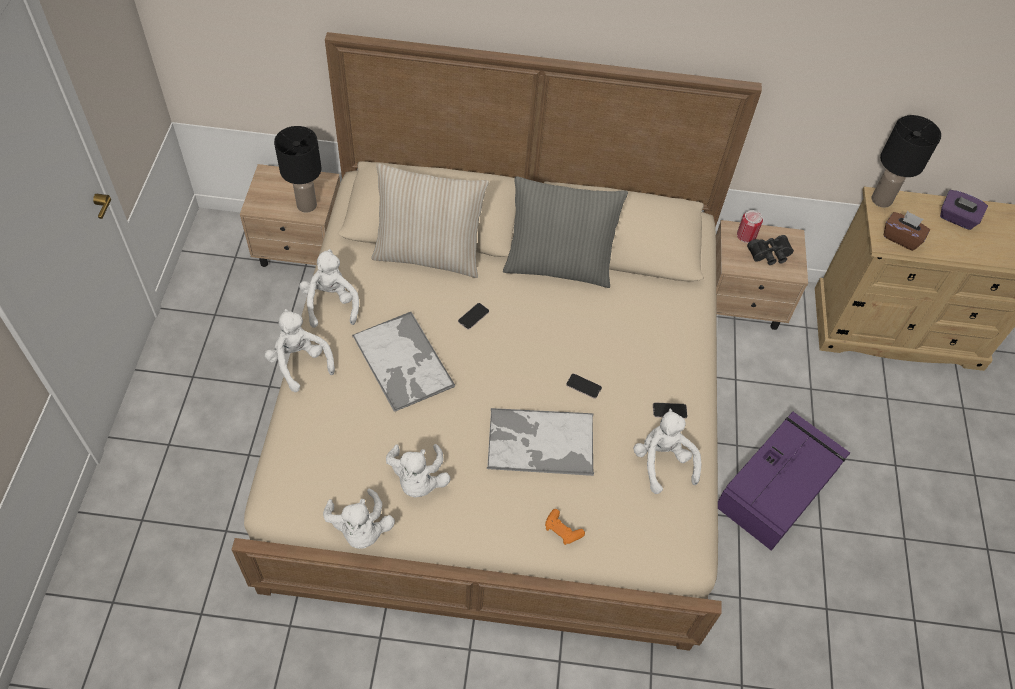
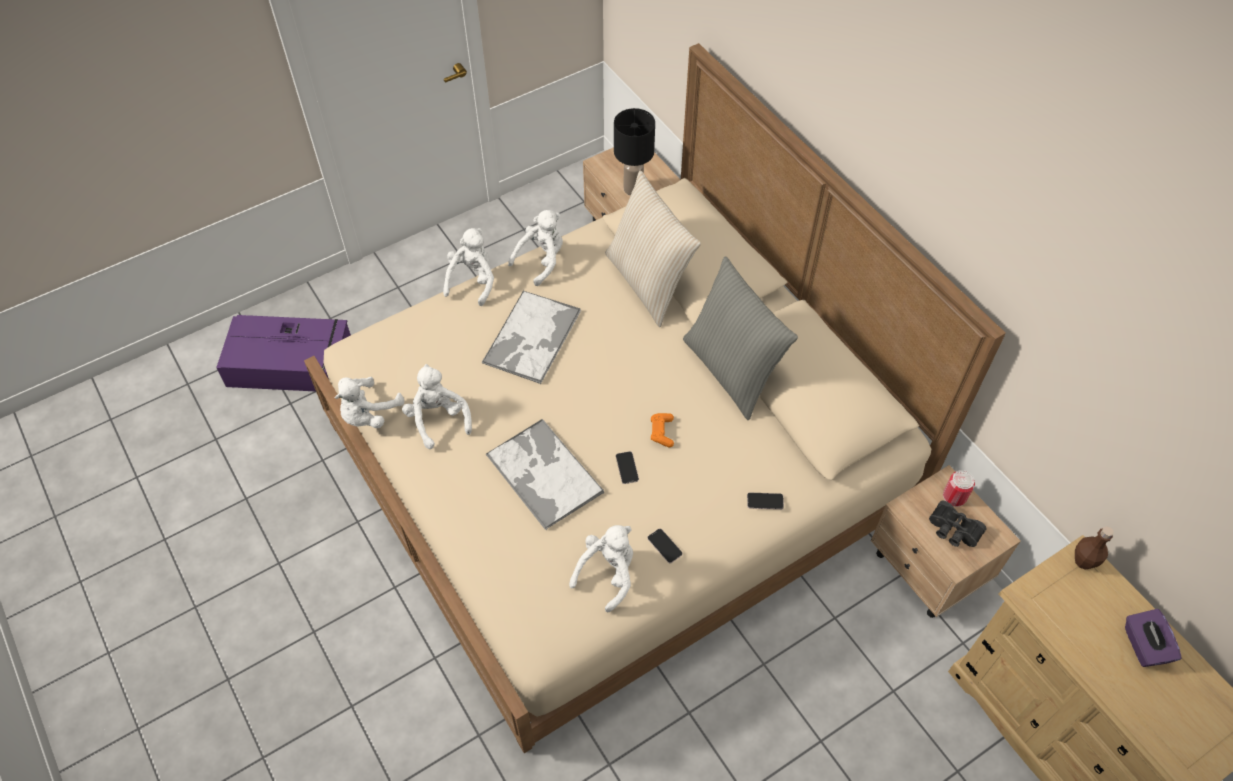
camera: 55 degrees right, 0 degrees up
white plush toy [386,444,451,497] -> white plush toy turned 105 degrees clockwise [402,364,472,449]
phone [458,303,489,330] -> phone moved to [747,492,784,510]
orange game controller [545,509,585,545] -> orange game controller moved to [651,413,674,448]
purple storage box [718,412,850,551] -> purple storage box moved to [216,315,351,391]
black table lamp [871,115,941,208] -> brown bottle [1075,526,1114,570]
brown tissue box [884,211,930,251] -> none

